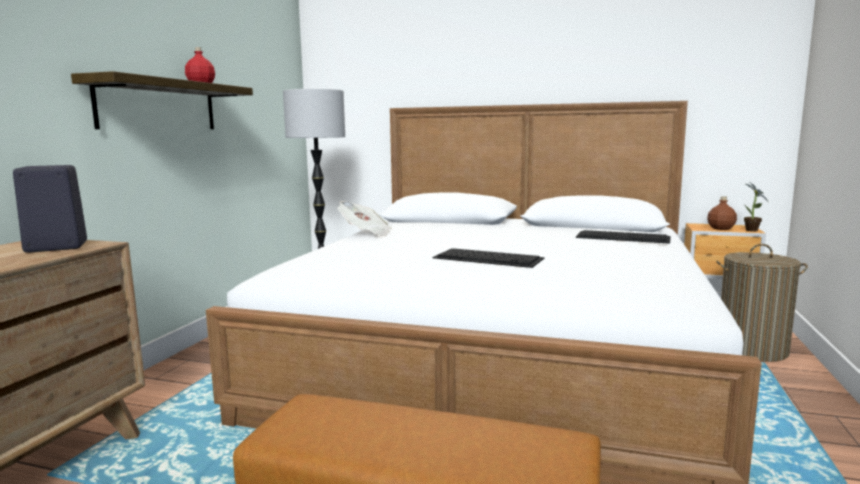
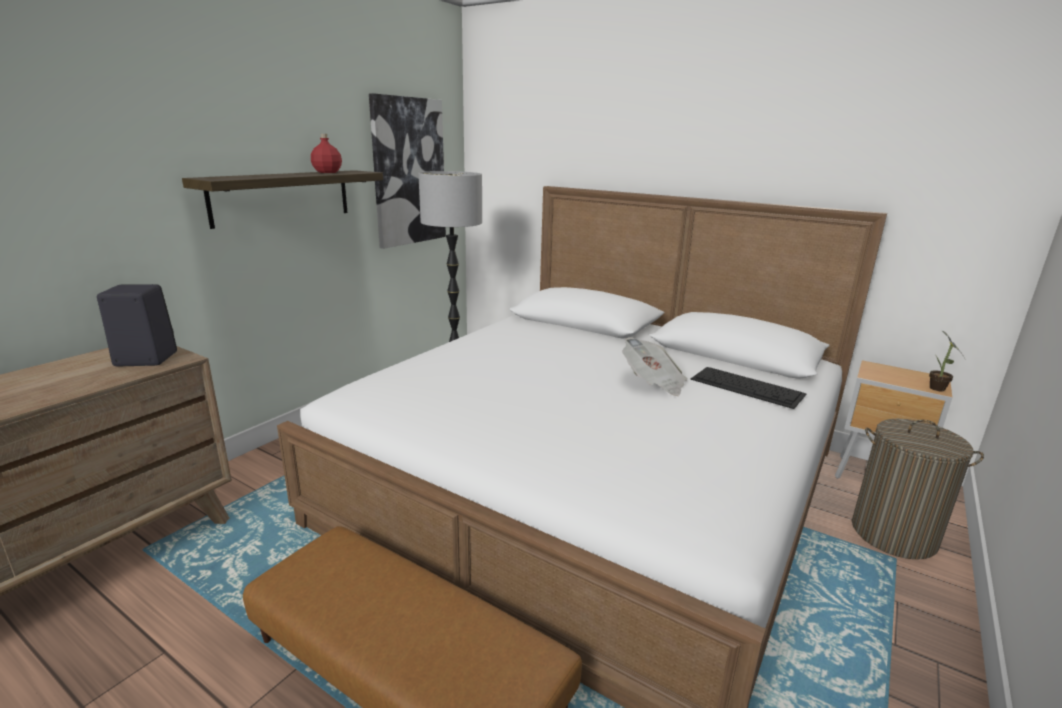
camera: 15 degrees right, 10 degrees up
newspaper [337,201,392,237] -> newspaper moved to [622,337,687,396]
keyboard [433,248,544,268] -> none
brown bottle [707,196,737,230] -> none
none -> picture [369,93,446,249]

